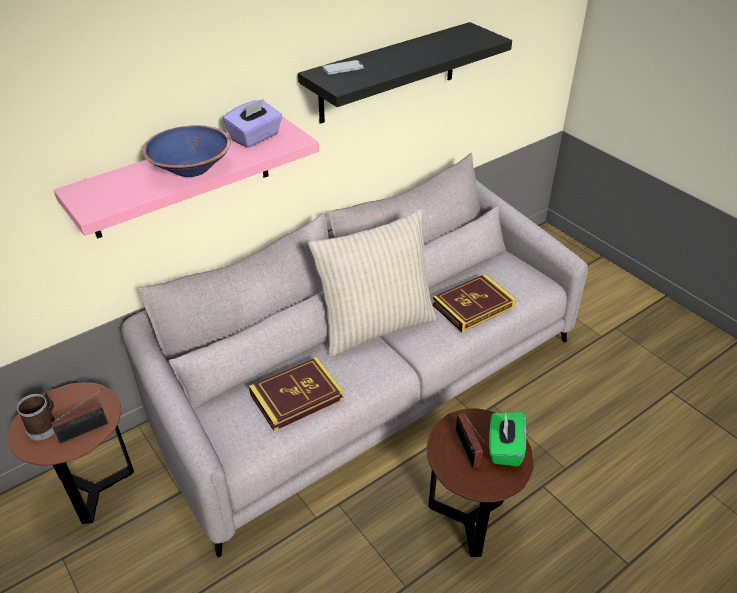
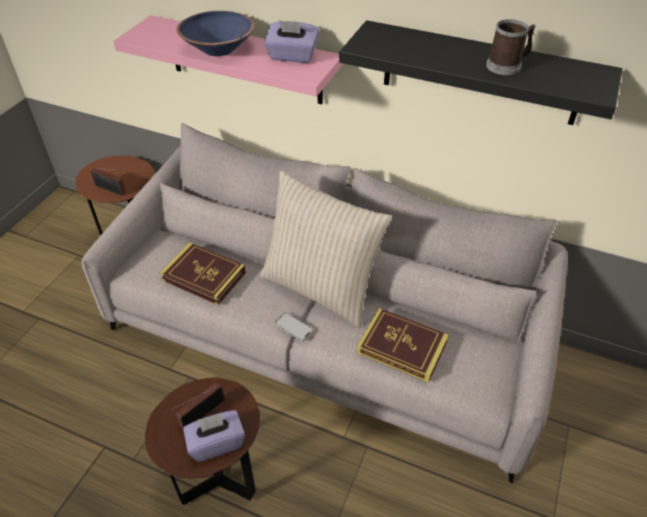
camera: 60 degrees right, 5 degrees up
mug [17,389,57,440] -> mug moved to [486,19,536,75]
phone [322,60,364,75] -> phone moved to [275,313,313,341]
green tissue box [489,412,526,467] -> purple tissue box [183,410,245,462]

